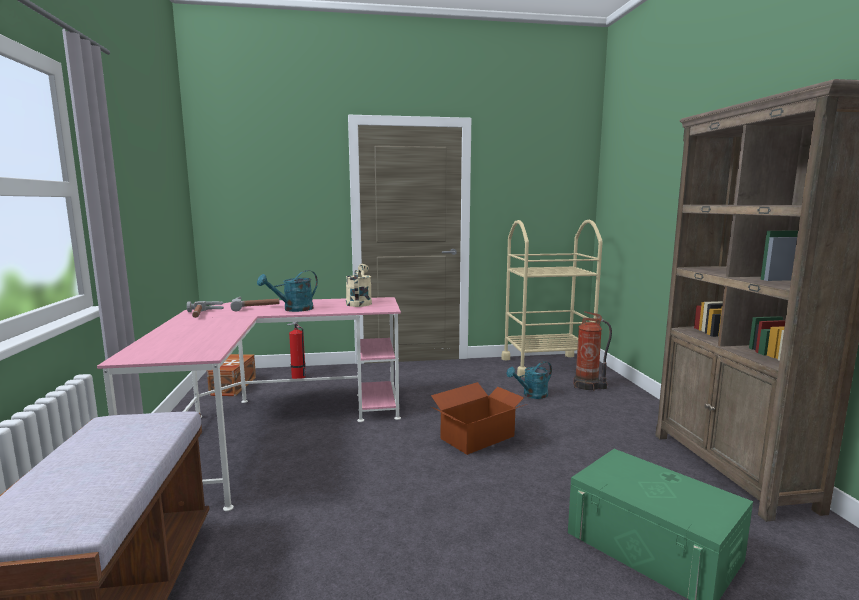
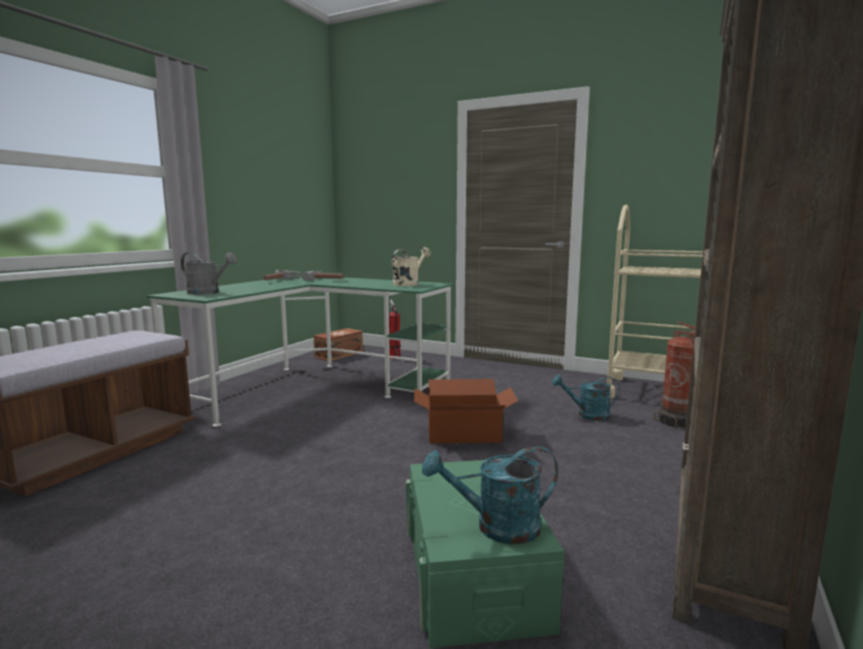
camera: 35 degrees right, 0 degrees up
pink desk [97,297,401,511] -> green desk [146,277,454,427]
turquoise watering can [257,270,318,312] -> turquoise watering can moved to [422,446,558,544]
none -> grey watering can [181,252,237,295]

